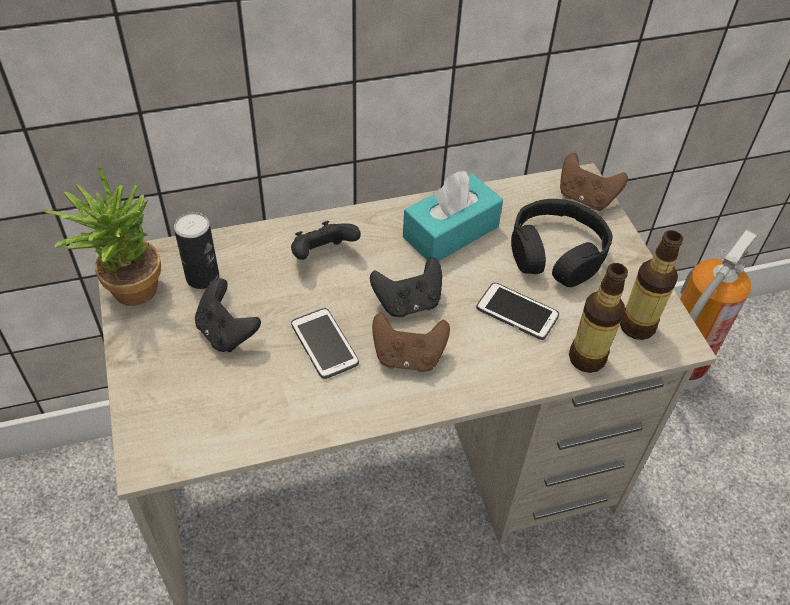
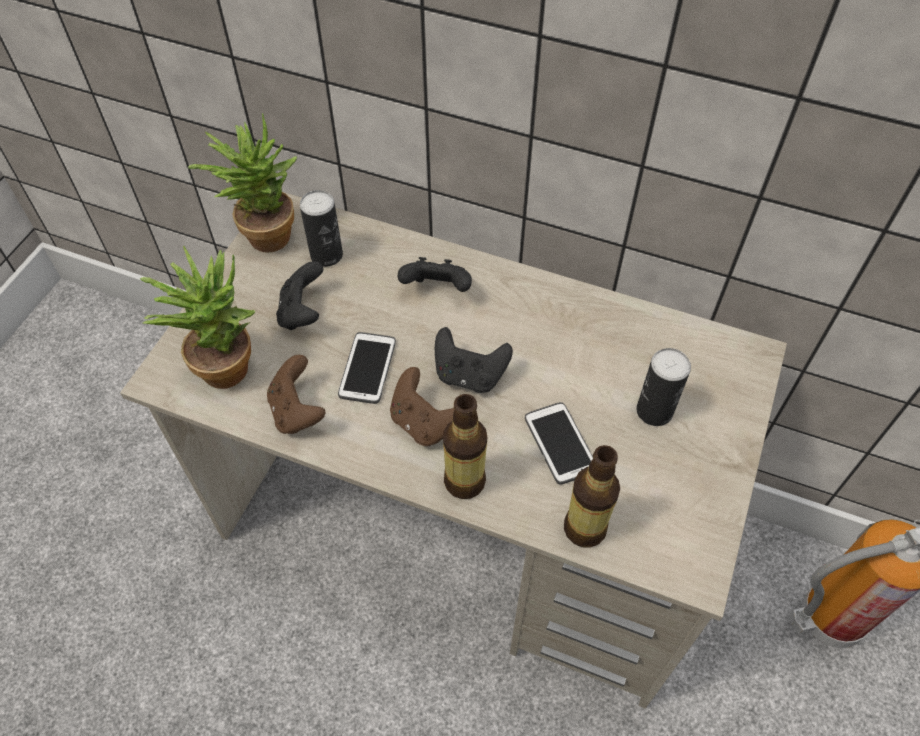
camera: 40 degrees right, 5 degrees up
turquoise tissue box [403,171,503,261] -> none
black headphones [511,199,613,287] -> can [636,348,691,426]
brown game controller [560,153,628,211] -> brown game controller moved to [267,355,326,434]
bottle [620,230,683,340] -> bottle moved to [443,394,487,499]
none -> potted plant [140,246,256,389]

